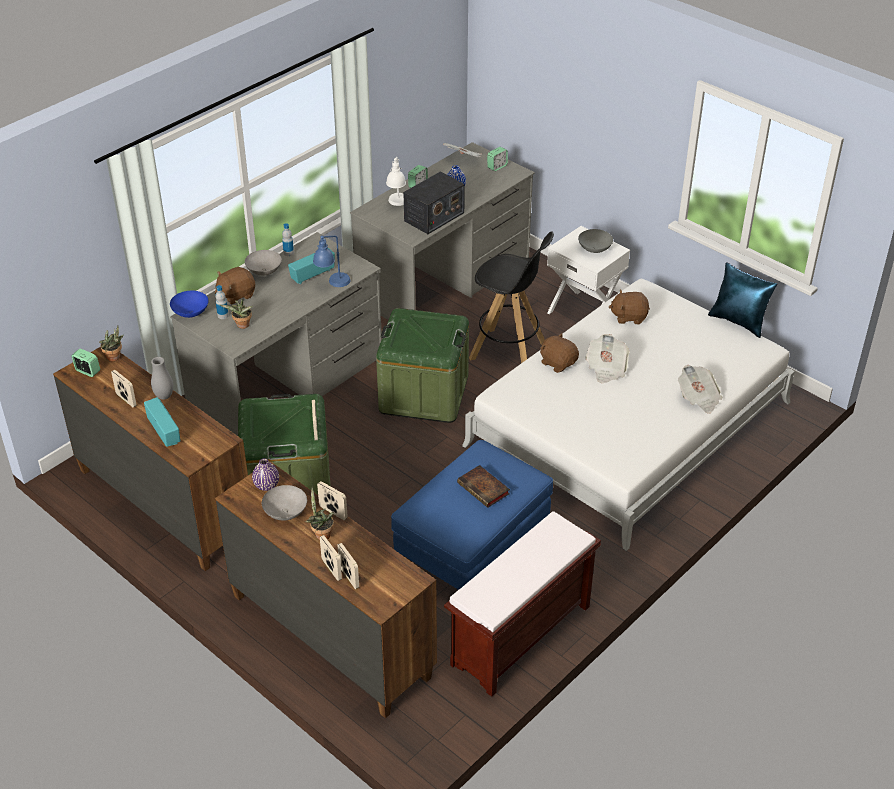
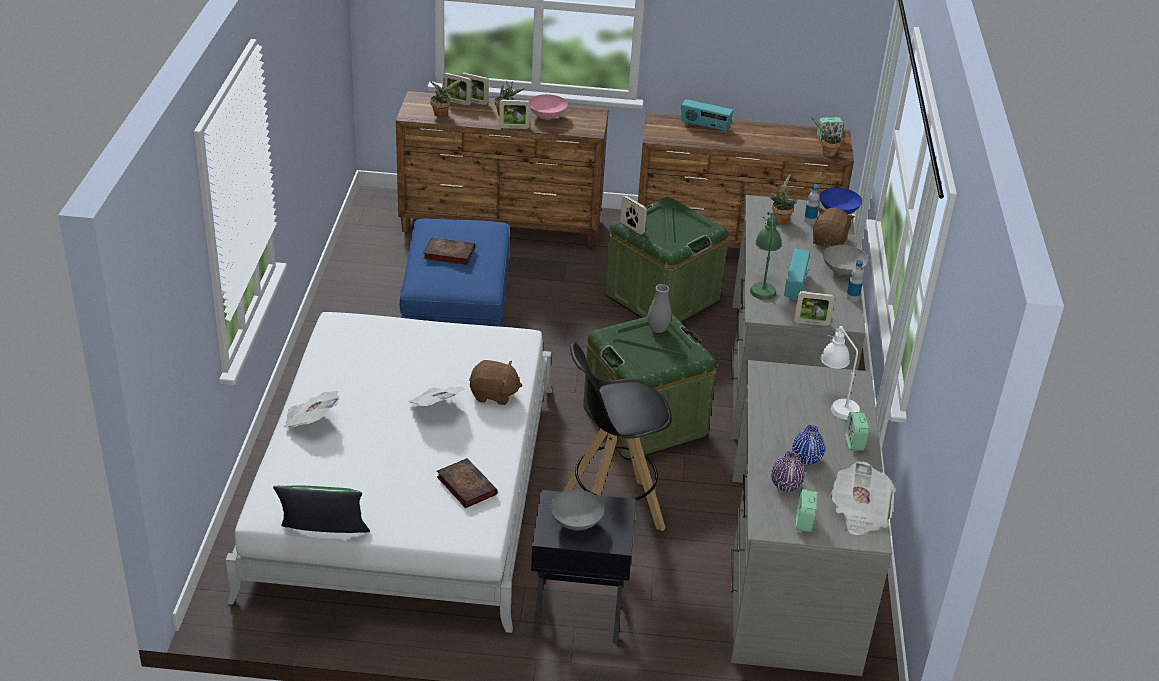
camera: 140 degrees right, 5 degrees down
picture frame [111,370,137,408] -> picture frame moved to [794,291,835,326]
grey vase [151,357,173,400] -> grey vase moved to [648,284,672,333]
purple vase [252,459,279,491] -> purple vase moved to [771,451,805,491]
grey bowl [262,485,307,521] -> pink bowl [529,94,568,120]
blue table lamp [313,236,351,287] -> green table lamp [750,212,781,300]
radio [403,171,465,234] -> none
brown bench [444,511,601,697] -> none
white nightstand [547,226,630,314] -> black nightstand [531,490,636,644]
brown plush toy [609,290,650,324] -> book [437,458,497,508]
blue pillow [708,262,777,338] -> green pillow [273,485,370,533]
none -> potted plant [430,78,463,117]

